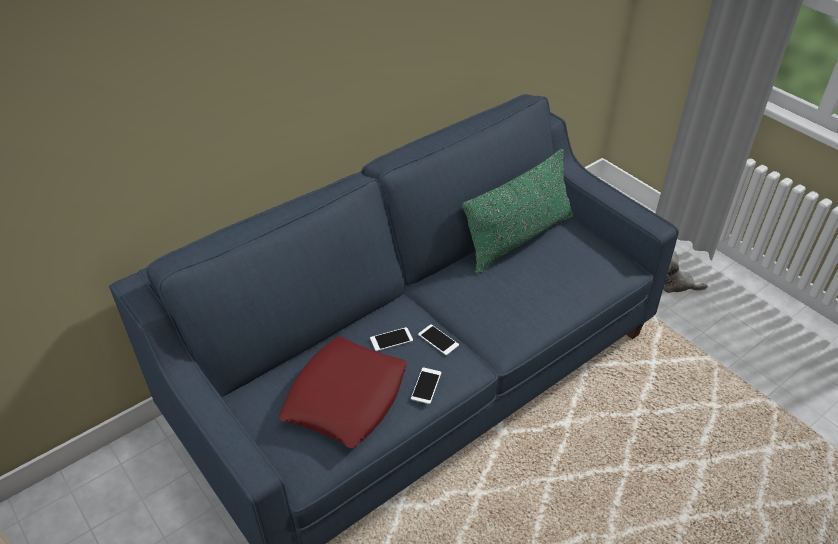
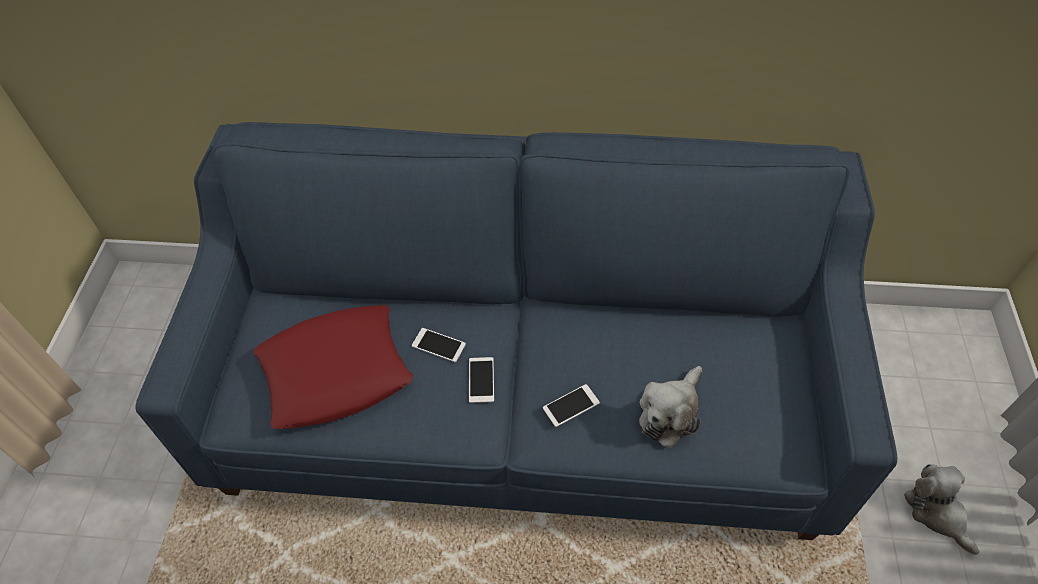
camera: 45 degrees right, 10 degrees up
phone [411,367,441,404] -> phone moved to [543,384,600,427]
green pillow [462,149,573,274] -> none
none -> plush toy [639,366,702,448]

